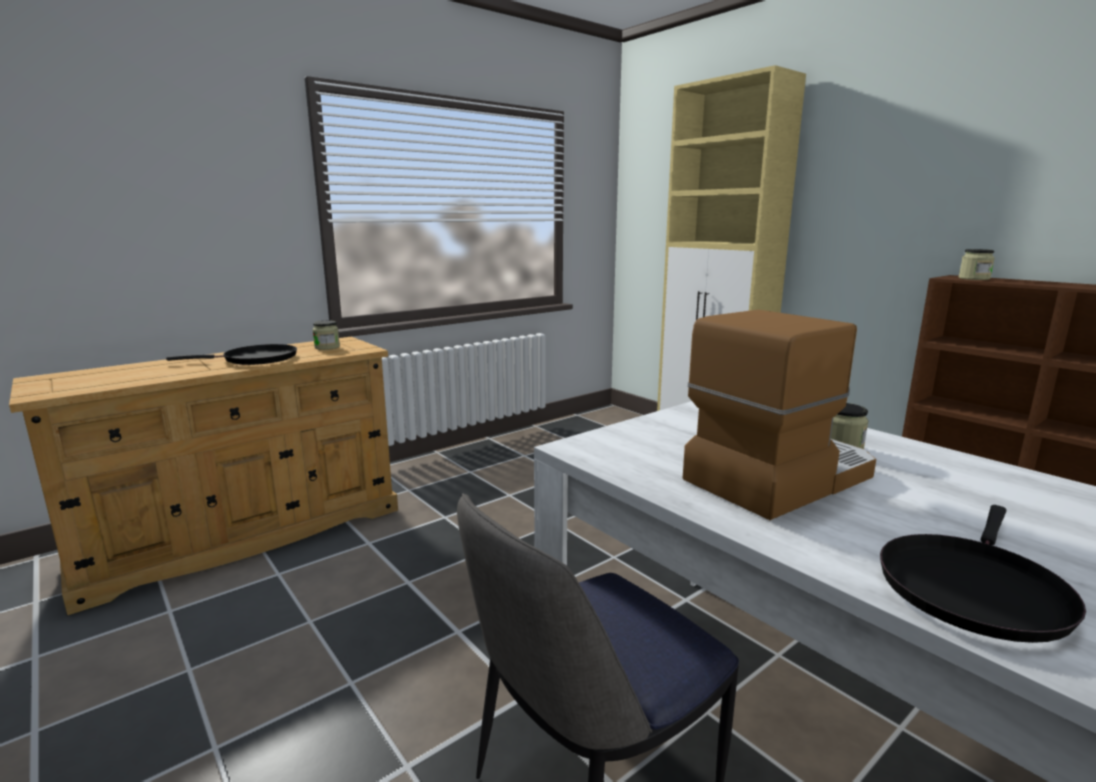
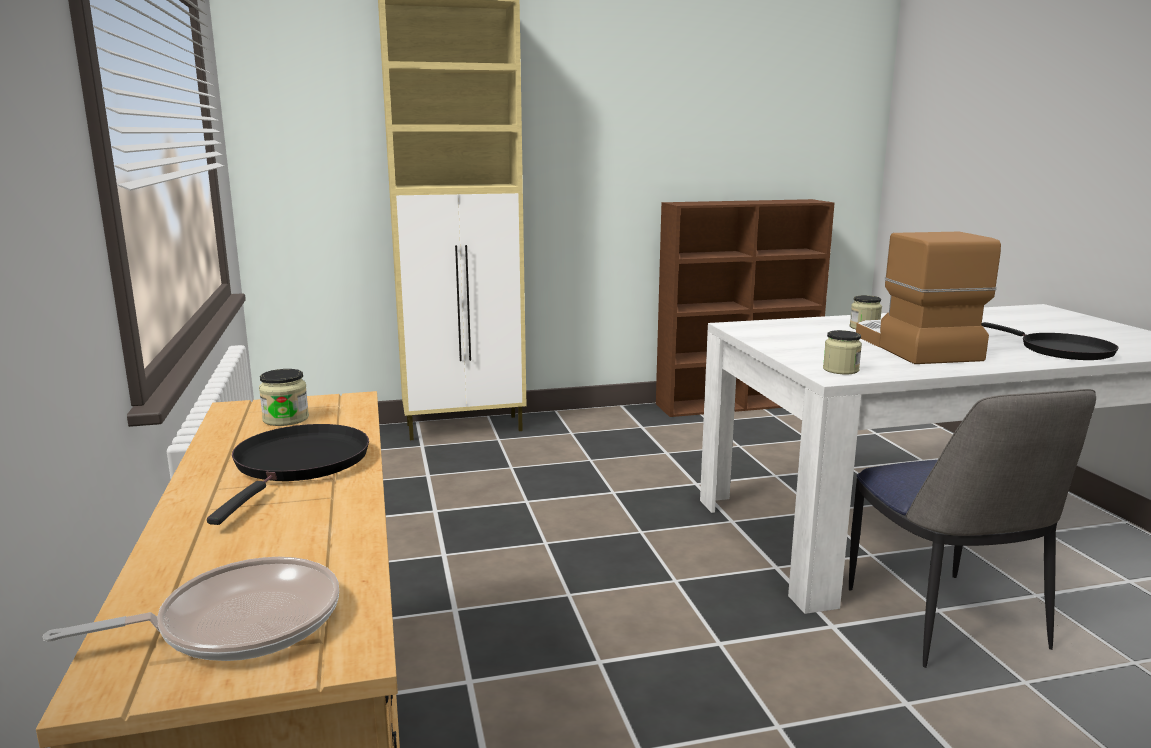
camera: 65 degrees left, 0 degrees up
jar [959,249,995,280] -> jar moved to [823,330,862,374]
none -> frying pan [43,557,339,661]

